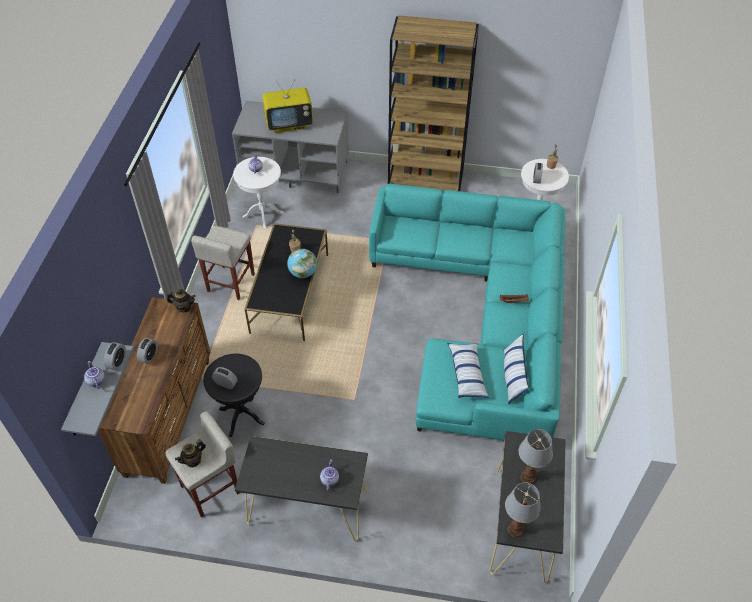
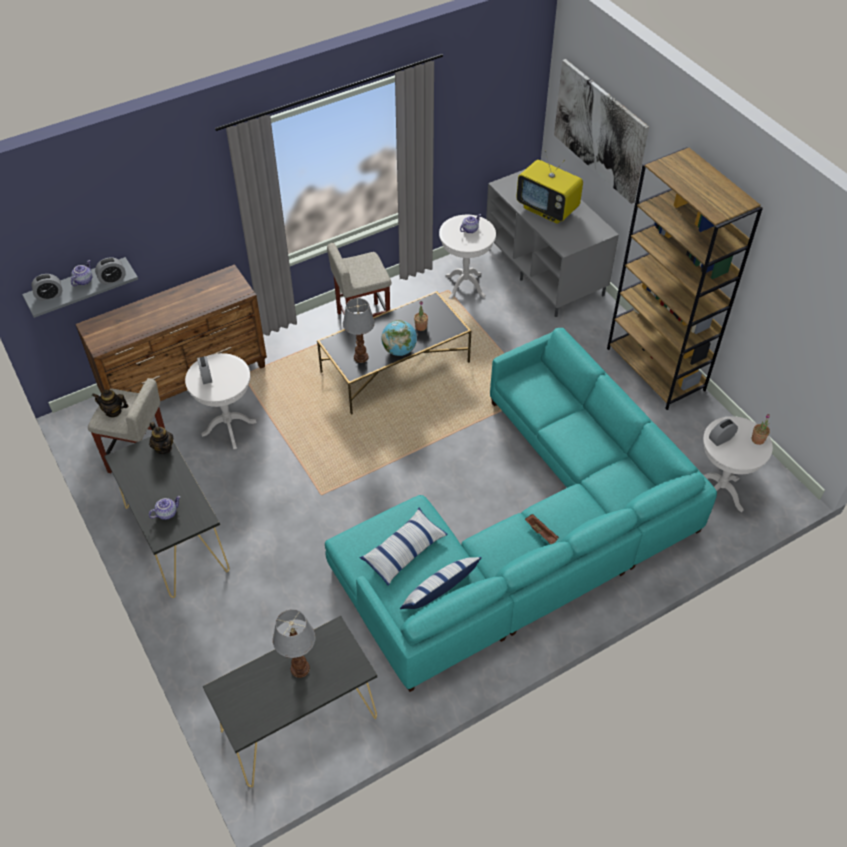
camera: 50 degrees right, 0 degrees up
alarm clock [137,338,158,364] -> alarm clock moved to [31,274,62,301]
teapot [167,289,196,313] -> teapot moved to [149,422,173,454]
black side table [203,354,265,437] -> white side table [185,353,257,449]
table lamp [505,482,541,537] -> table lamp moved to [343,298,375,363]
none -> picture [554,59,649,204]

